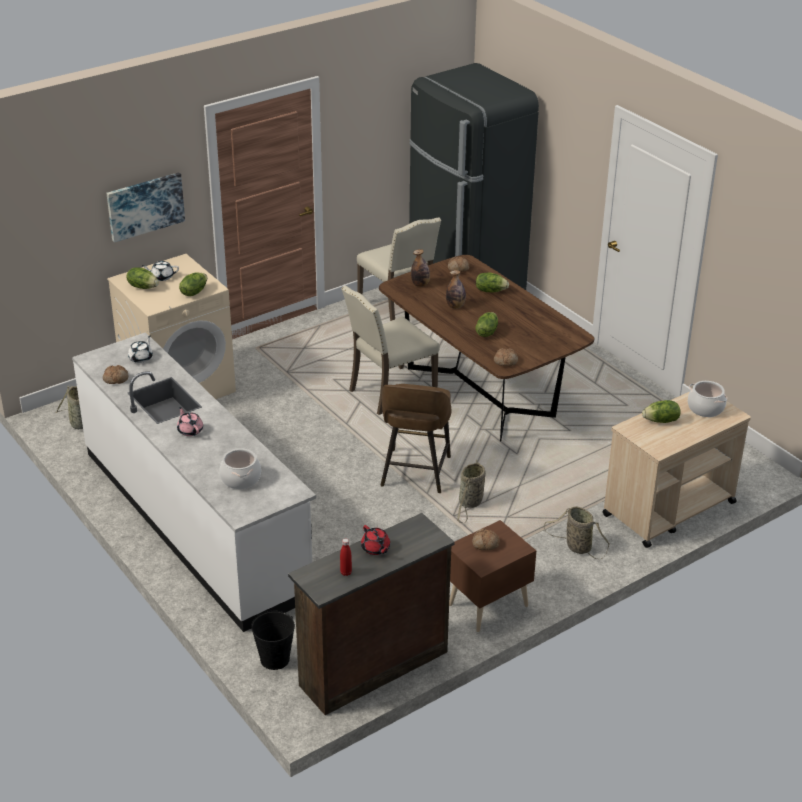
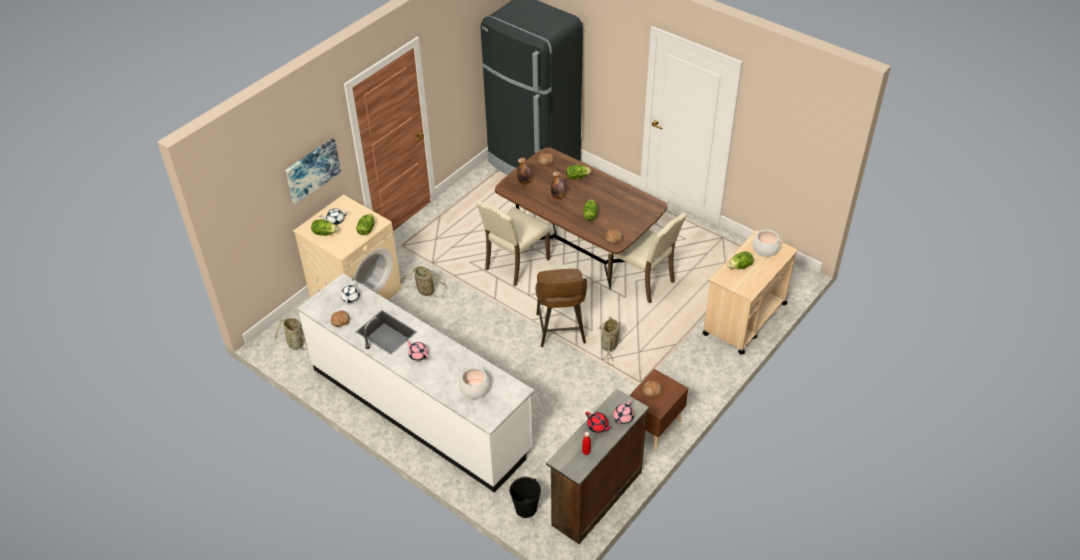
camera: 15 degrees left, 10 degrees up
beige chair [357,217,441,321] -> beige chair moved to [607,213,687,303]
basket [544,506,610,559] -> basket moved to [401,266,446,297]
none -> pink teapot [613,400,634,424]

